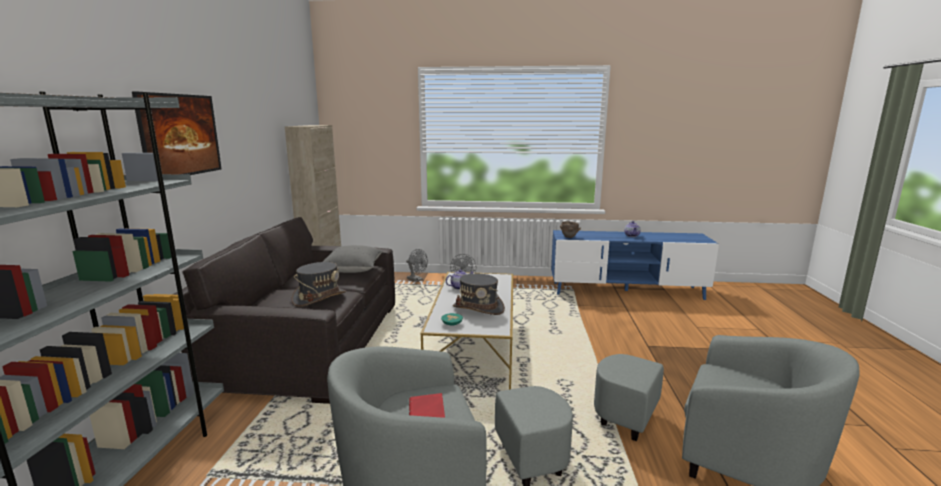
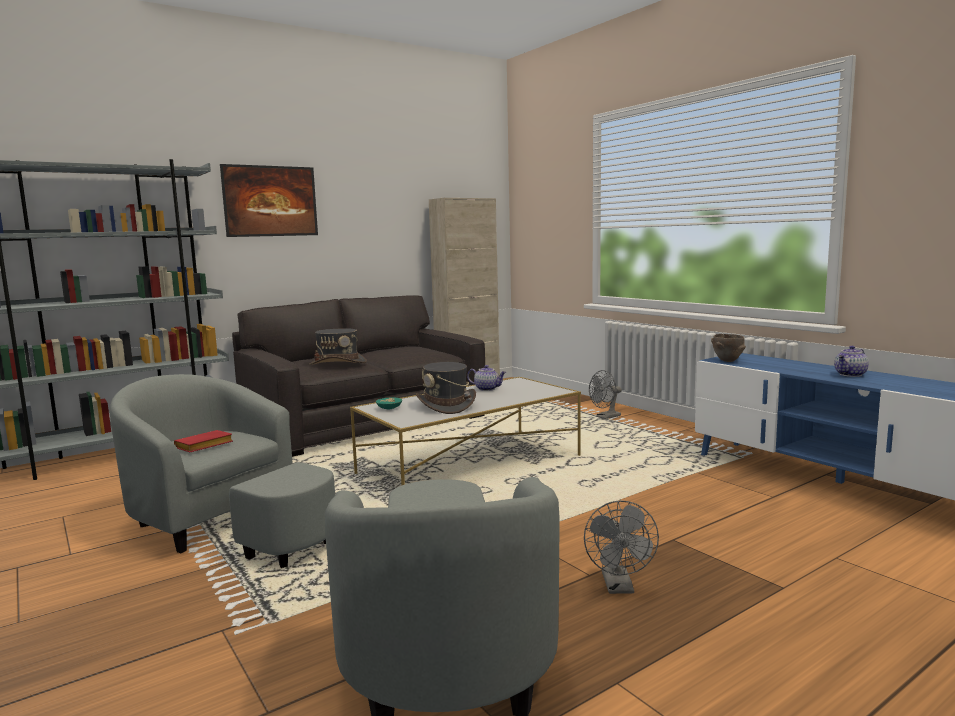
camera: 50 degrees right, 5 degrees down
grey pillow [323,245,383,273] -> none
grey fan [406,249,428,282] -> grey fan moved to [584,500,659,594]

